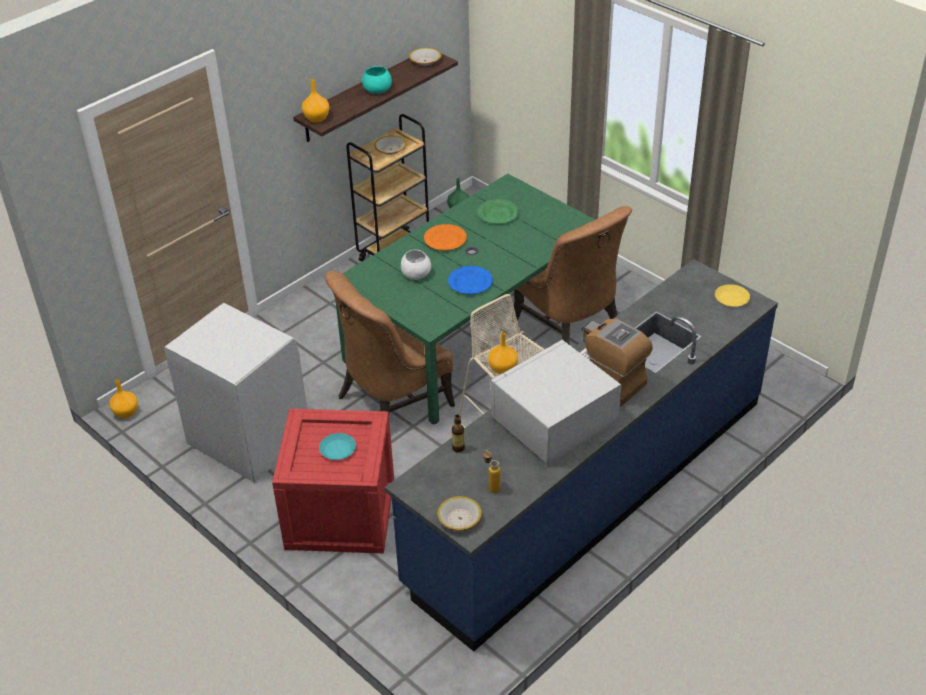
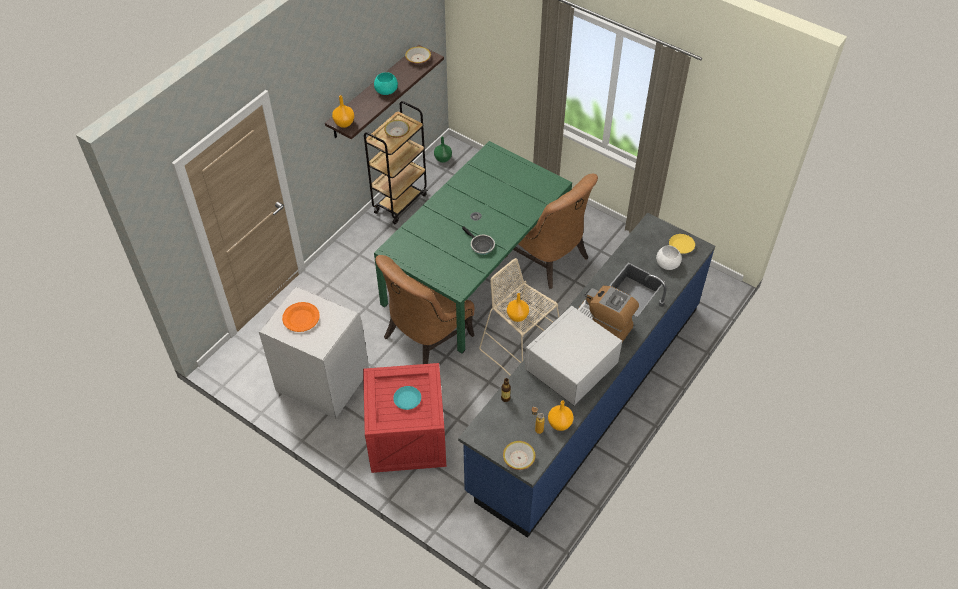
camera: 10 degrees left, 10 degrees up
orange vase [109,379,138,418] -> orange vase moved to [548,401,574,431]
white bowl [401,250,431,280] -> white bowl moved to [656,245,682,270]
orange plate [424,224,467,251] -> orange plate moved to [282,302,320,332]
blue plate [448,266,493,294] -> frying pan [462,227,495,255]
green plate [477,199,519,224] -> none

